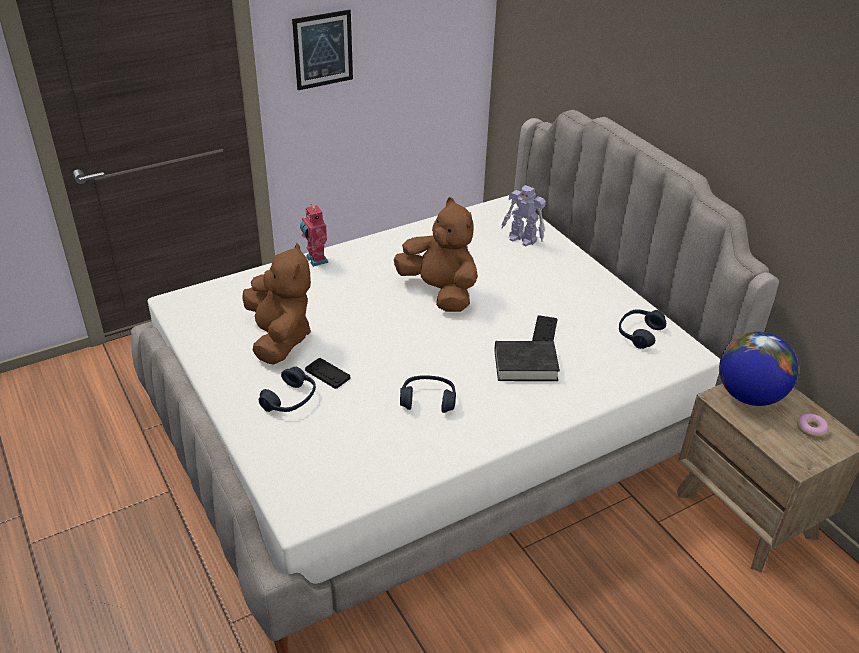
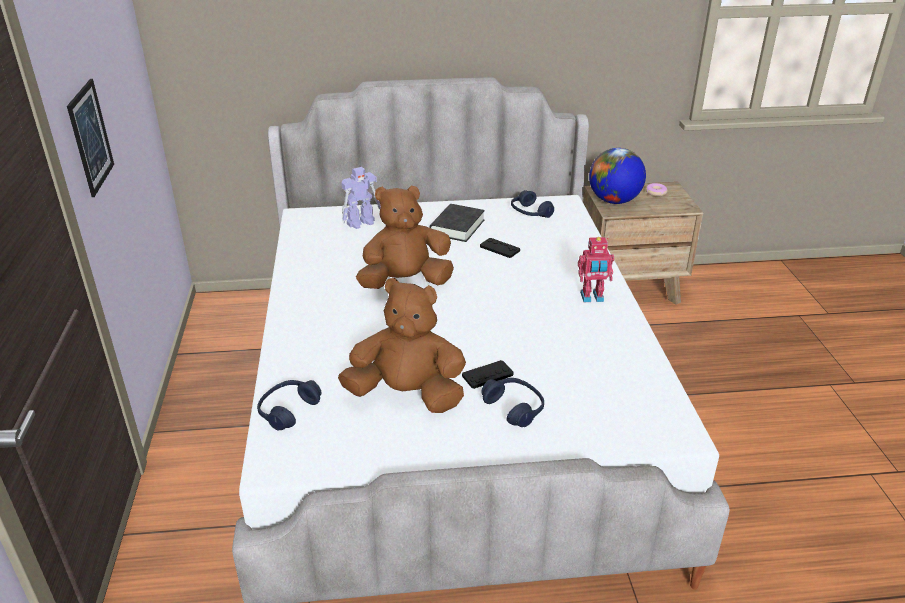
camera: 65 degrees left, 5 degrees down
toy robot [300,204,329,267] -> toy robot moved to [578,237,614,302]
blue headphones [400,375,456,413] -> blue headphones moved to [257,380,321,430]
black book [494,341,560,381] -> black book moved to [429,204,485,242]

